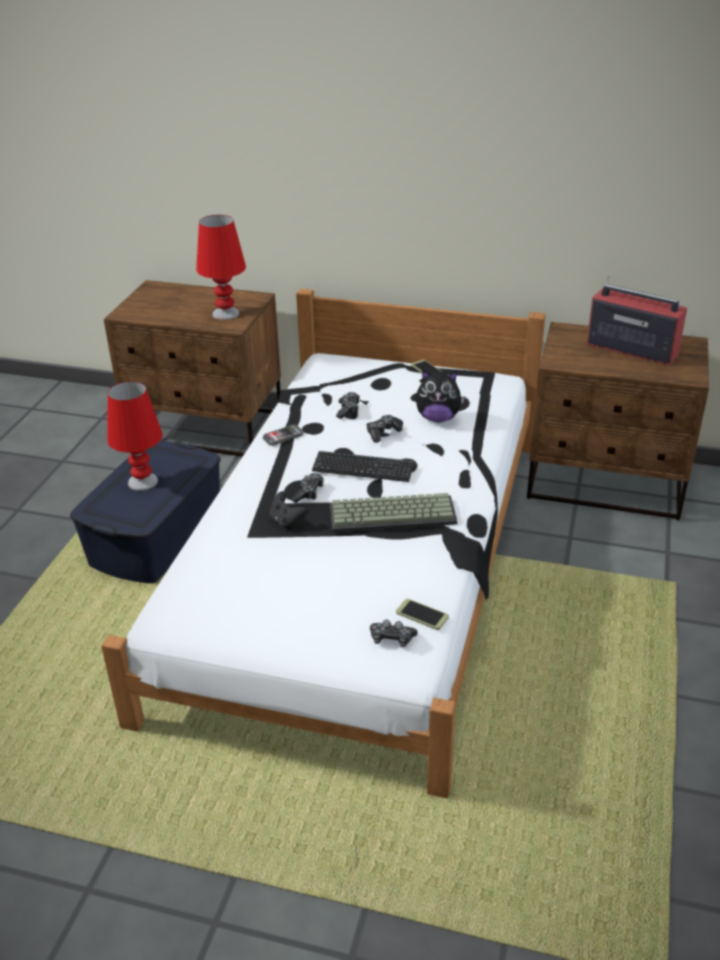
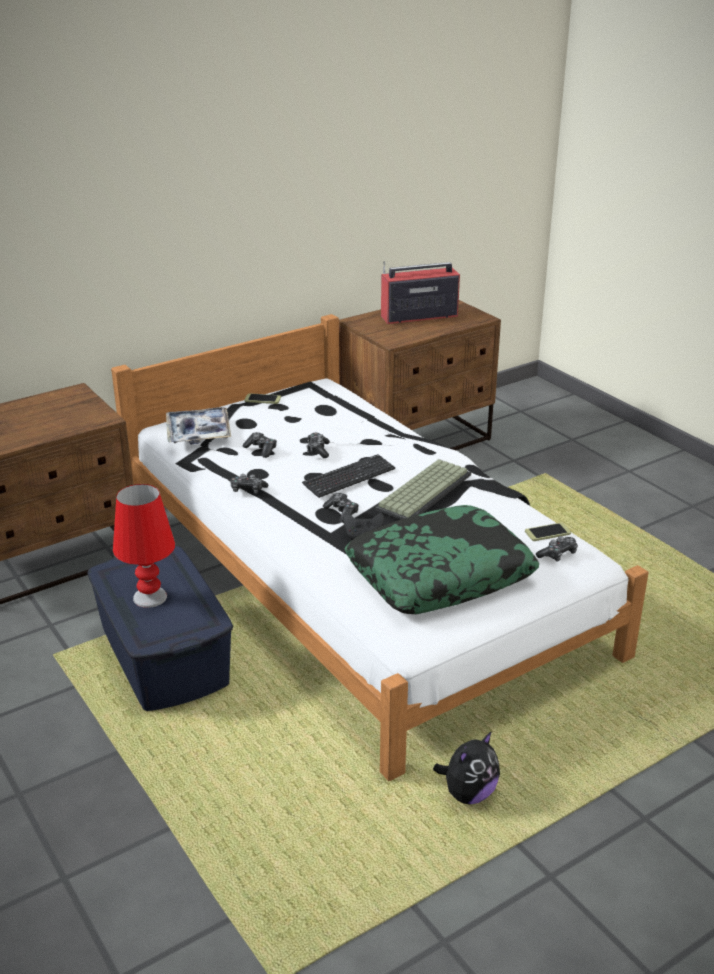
camera: 50 degrees left, 5 degrees down
red table lamp [196,215,246,320] -> none
phone [263,424,304,446] -> game controller [230,474,268,493]
plush toy [416,370,465,422] -> plush toy moved to [433,731,500,804]
none -> tray [166,407,231,445]
none -> pillow [345,505,539,614]

